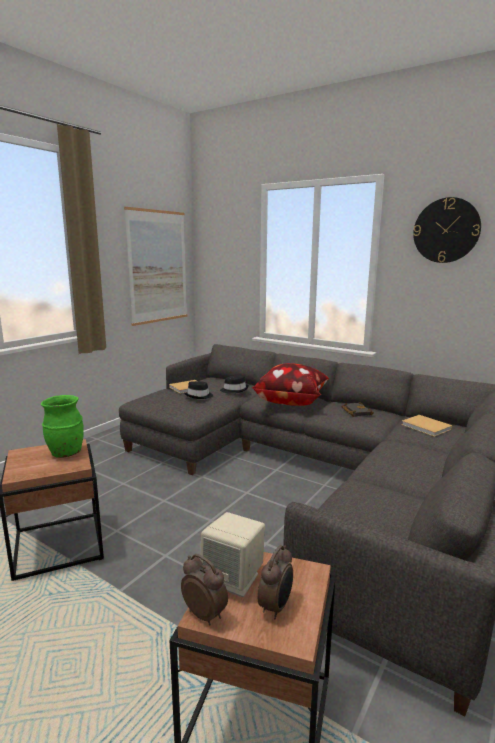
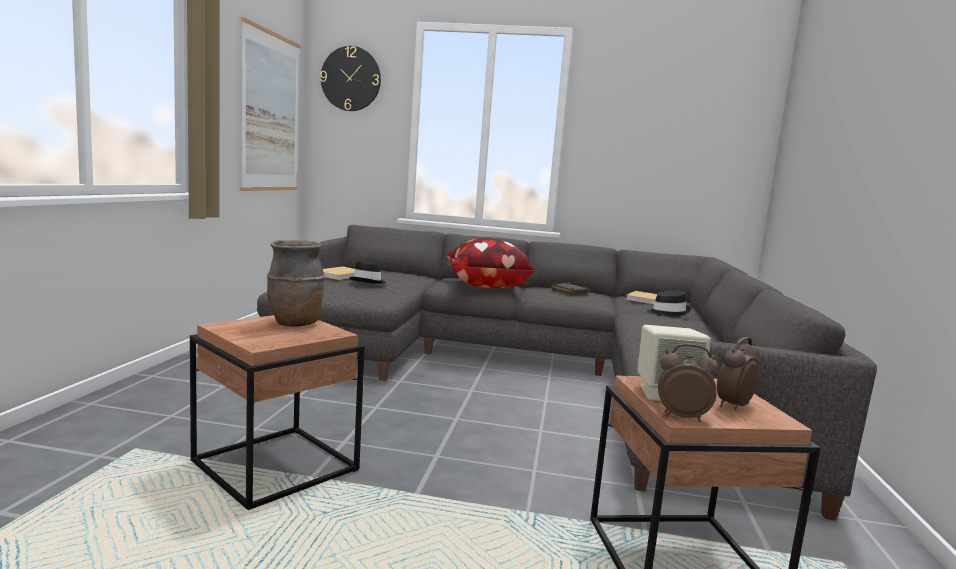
camera: 25 degrees left, 5 degrees down
green vase [41,395,84,458] -> brown vase [267,240,325,327]
black hat [220,375,249,394] -> black hat moved to [647,290,691,317]
alarm clock [258,545,293,619] -> alarm clock turned 135 degrees counterclockwise [717,337,759,410]
wall clock [413,197,481,263] -> wall clock moved to [320,46,381,111]

